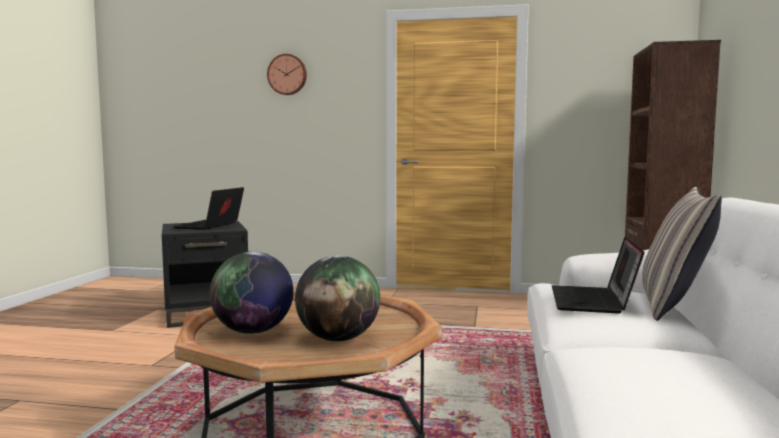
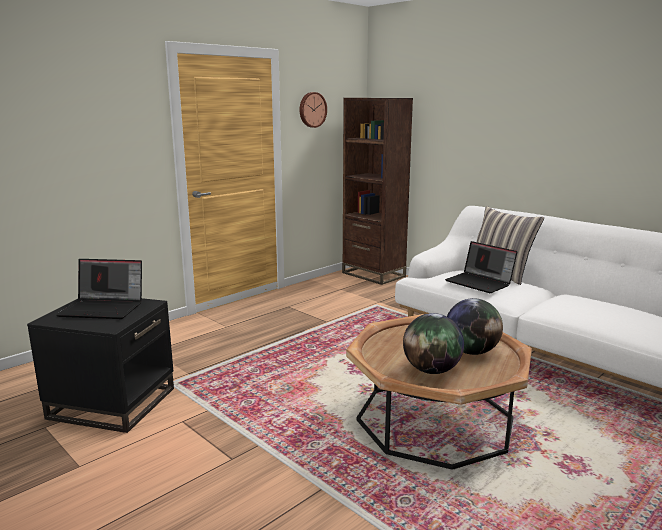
camera: 55 degrees left, 10 degrees up
laptop [172,187,244,230] -> laptop turned 45 degrees counterclockwise [56,259,142,319]
wall clock [267,54,307,95] -> wall clock moved to [299,92,327,128]

